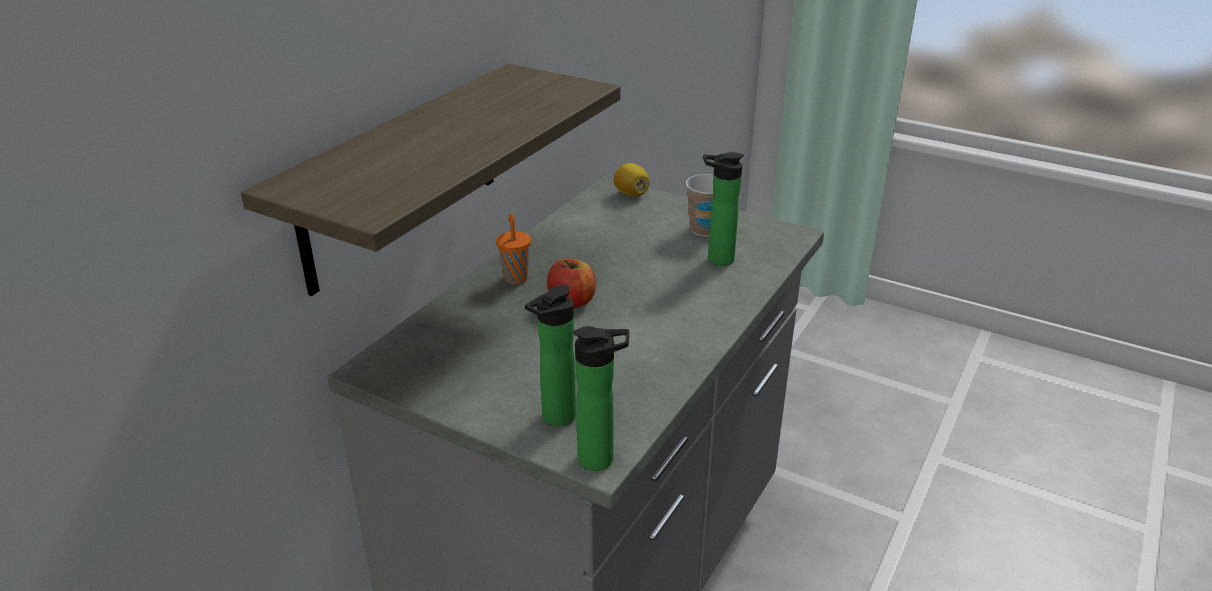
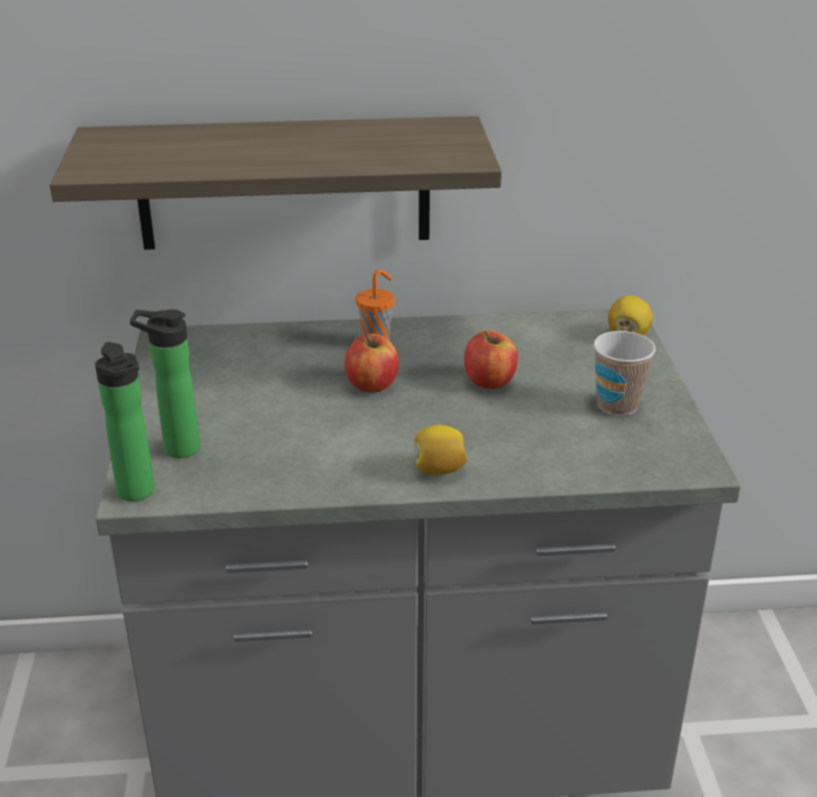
camera: 55 degrees right, 0 degrees up
bottle [703,152,744,266] -> none
none -> lemon [415,425,468,475]
none -> apple [464,330,518,389]

